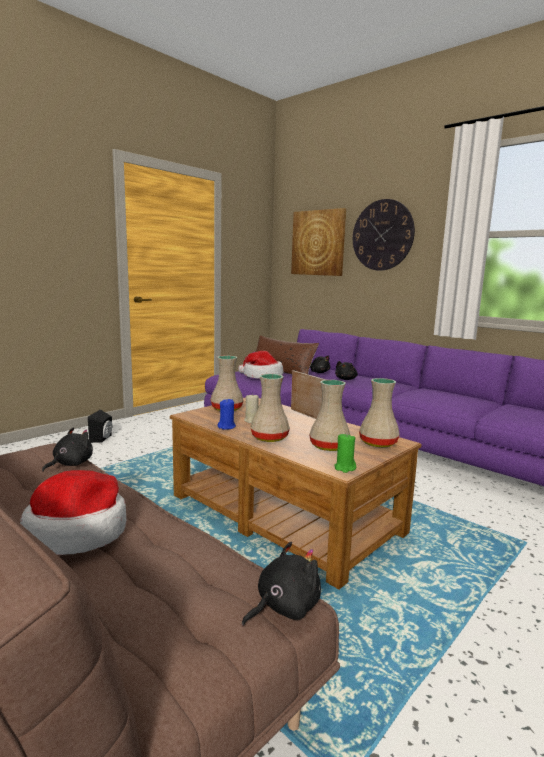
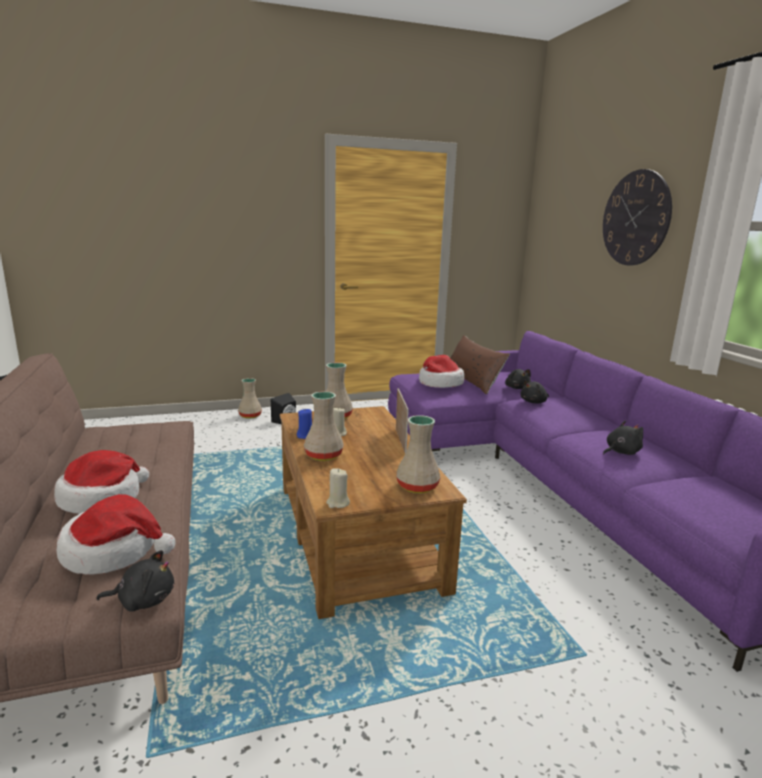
camera: 30 degrees right, 5 degrees up
black plush toy [42,428,93,472] -> black plush toy moved to [603,421,643,455]
picture [291,208,346,276] -> none
beige vase [309,380,350,451] -> beige vase moved to [238,378,262,419]
green candle [335,433,356,473] -> beige candle [326,468,350,508]
none -> hat [57,494,175,575]

